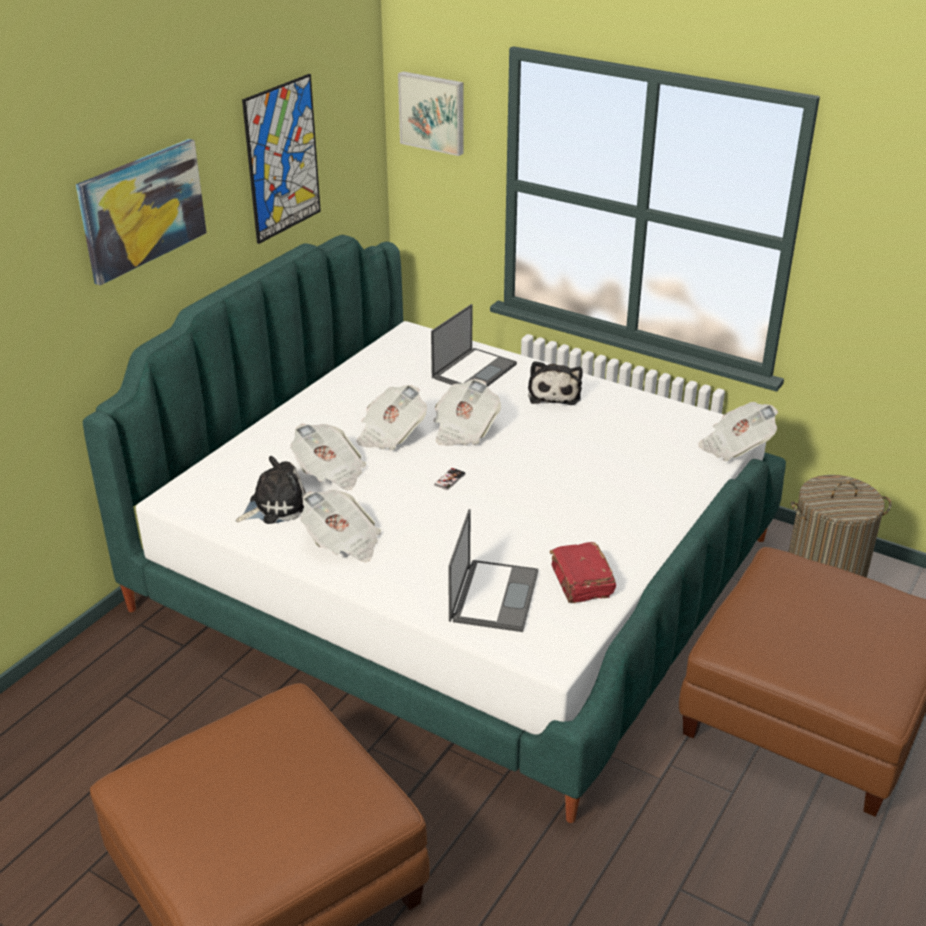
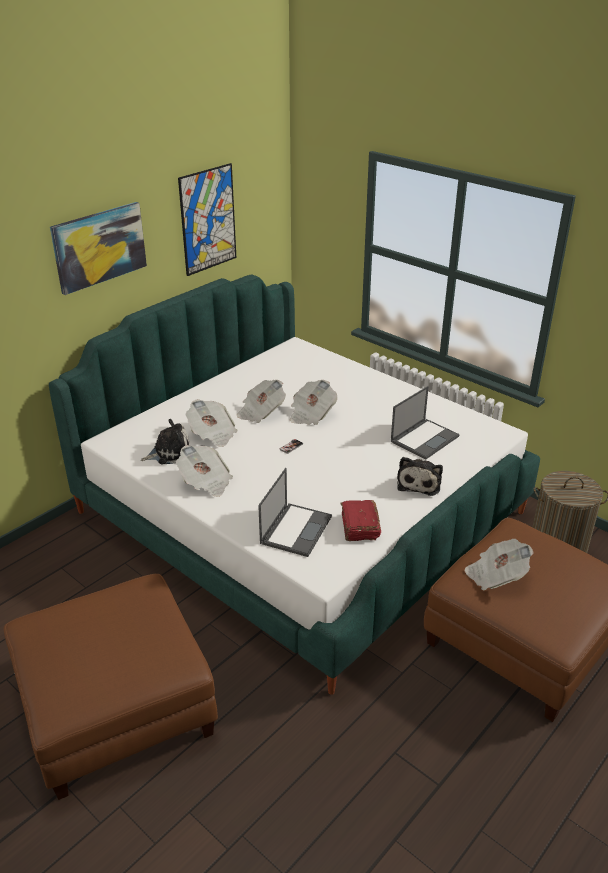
camera: 10 degrees right, 0 degrees up
picture [398,71,464,156] -> none
laptop [431,304,517,387] -> laptop moved to [391,386,459,459]
plush toy [528,361,583,405] -> plush toy moved to [397,457,443,496]
newspaper [699,402,778,461] -> newspaper moved to [464,539,534,591]

